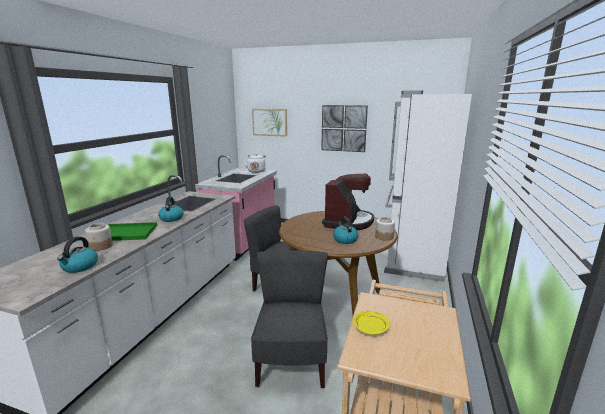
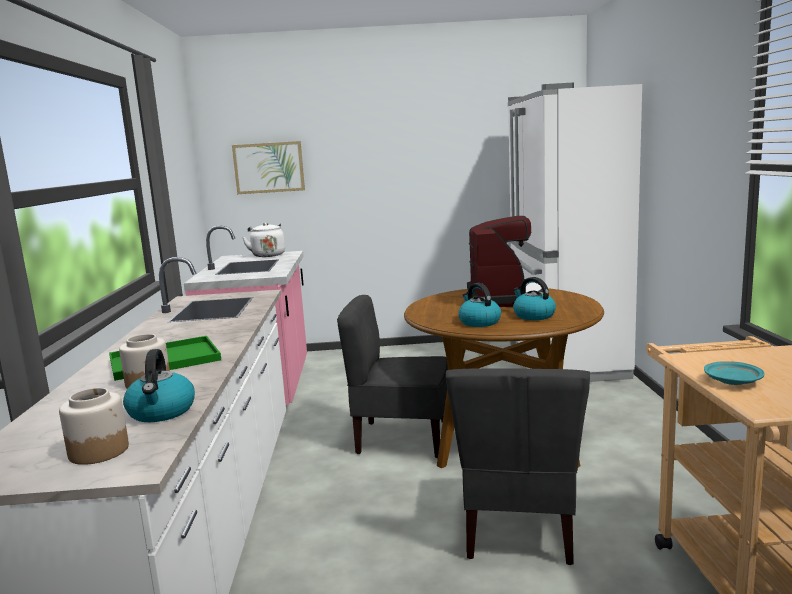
camera: 20 degrees left, 5 degrees down
kettle [158,197,184,222] -> kettle moved to [458,283,501,327]
grey chair [251,250,328,388] -> grey chair turned 150 degrees counterclockwise [446,368,590,565]
picture [321,105,368,152] -> none
yellow plate [353,311,390,335] -> turquoise plate [704,361,765,385]
jar [375,217,395,241] -> jar moved to [59,388,129,465]

